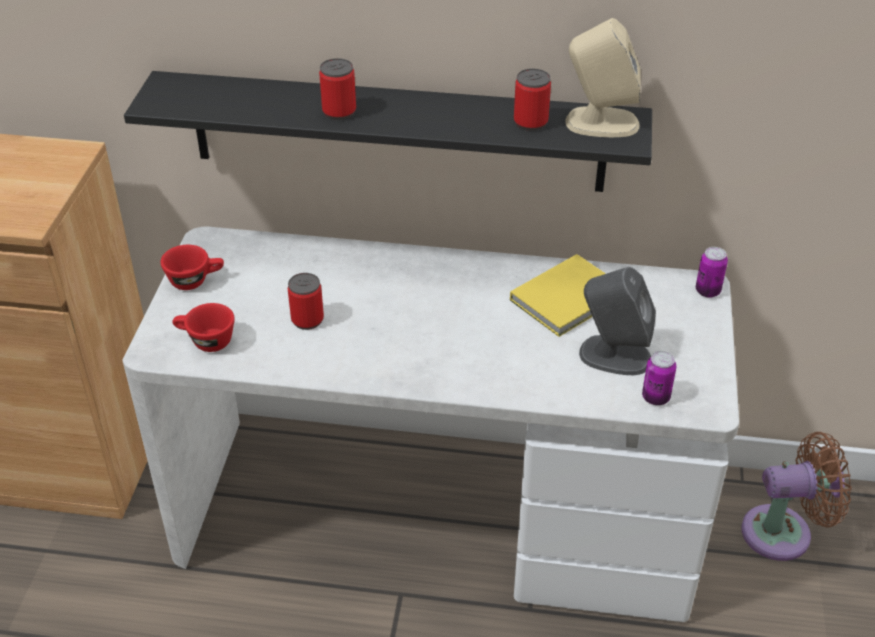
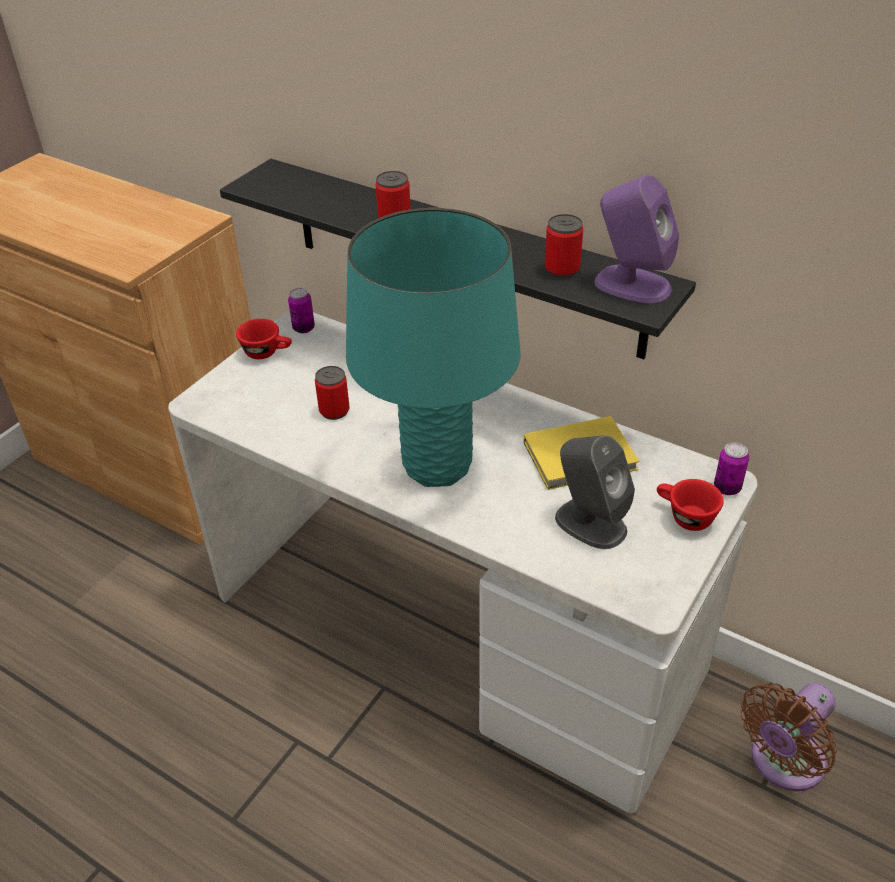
camera: 25 degrees right, 0 degrees up
red cup [172,303,235,352] -> red cup moved to [657,479,724,531]
beige speaker [565,18,641,137] -> purple speaker [595,175,679,303]
can [642,351,677,405] -> can moved to [288,288,315,333]
brown fan [741,432,852,561] -> brown fan turned 120 degrees clockwise [740,683,837,791]
none -> turquoise table lamp [346,208,521,487]

